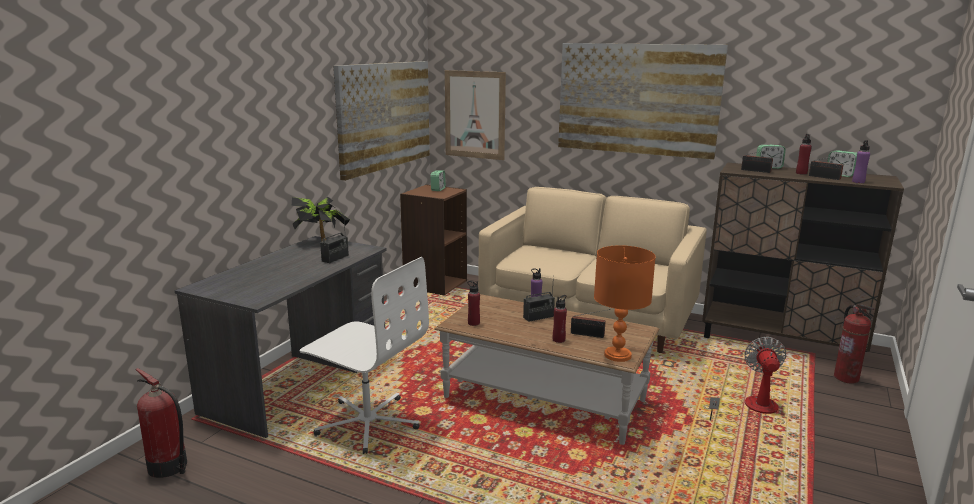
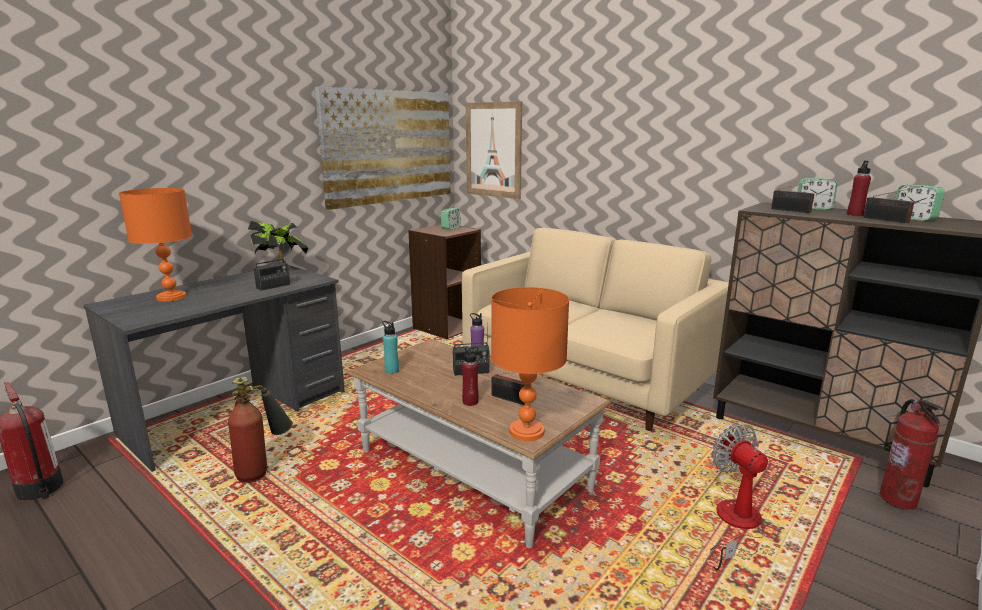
camera: 15 degrees right, 0 degrees up
white office chair [299,257,429,454] -> fire extinguisher [228,377,293,483]
red bottle [468,281,480,326] -> turquoise bottle [382,321,399,374]
picture [558,43,728,160] -> none
fan [709,337,786,423] -> fan turned 45 degrees counterclockwise [710,424,768,570]
purple bottle [852,140,870,183] -> none
none -> orange table lamp [119,188,192,302]

